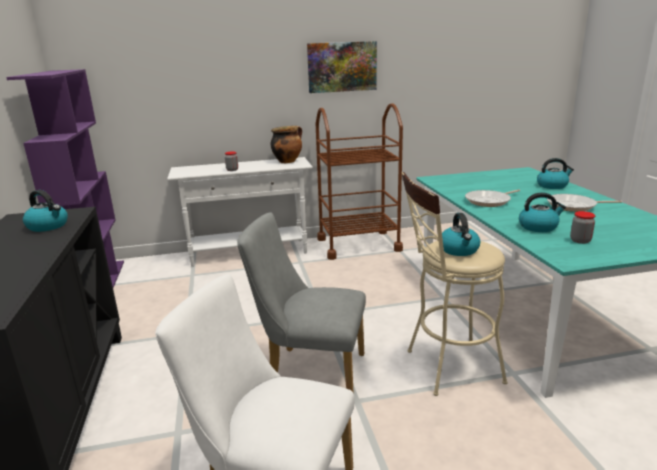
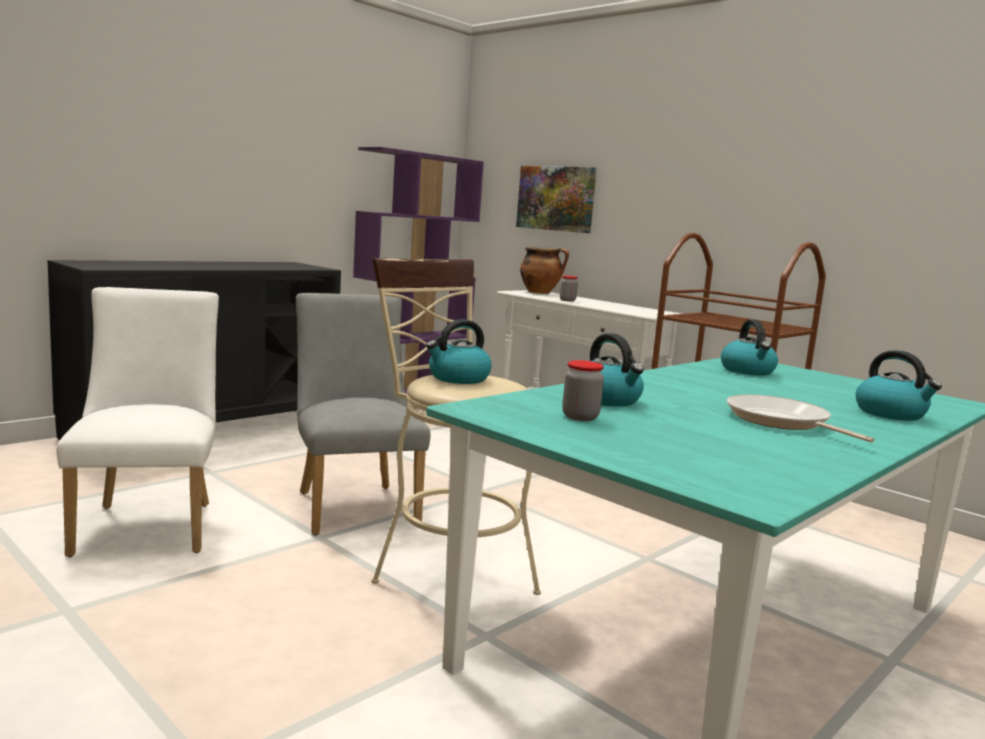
camera: 55 degrees right, 10 degrees down
kettle [23,190,68,232] -> kettle moved to [721,319,778,376]
cooking pot [271,126,302,163] -> cooking pot moved to [520,247,569,294]
picture [307,41,377,93] -> picture moved to [516,166,597,233]
frying pan [465,189,520,207] -> none

